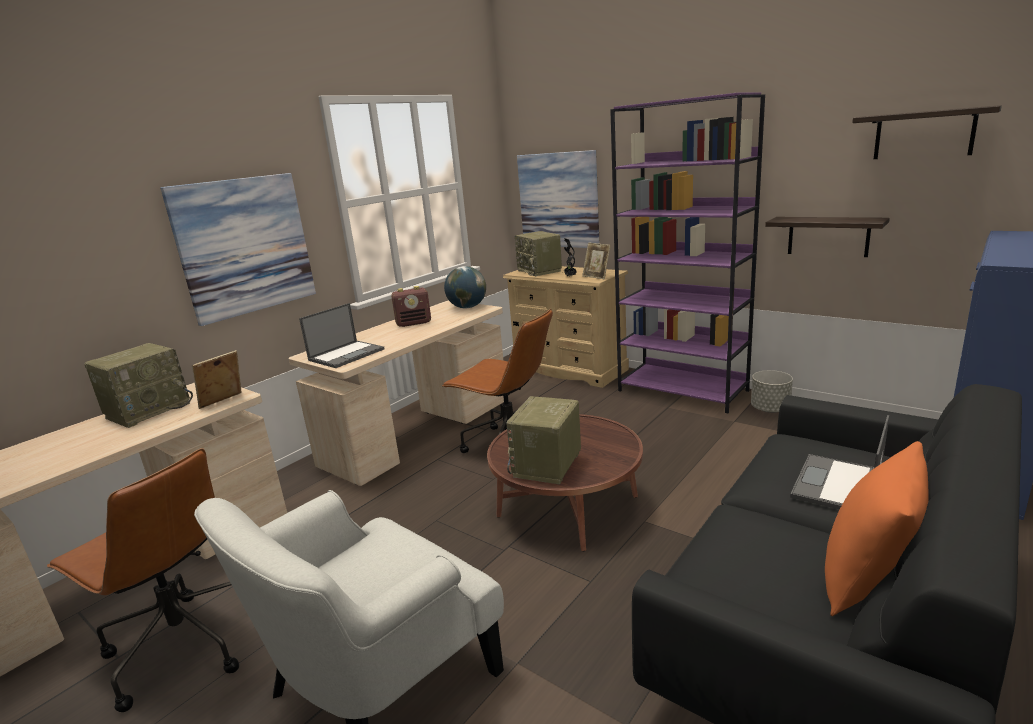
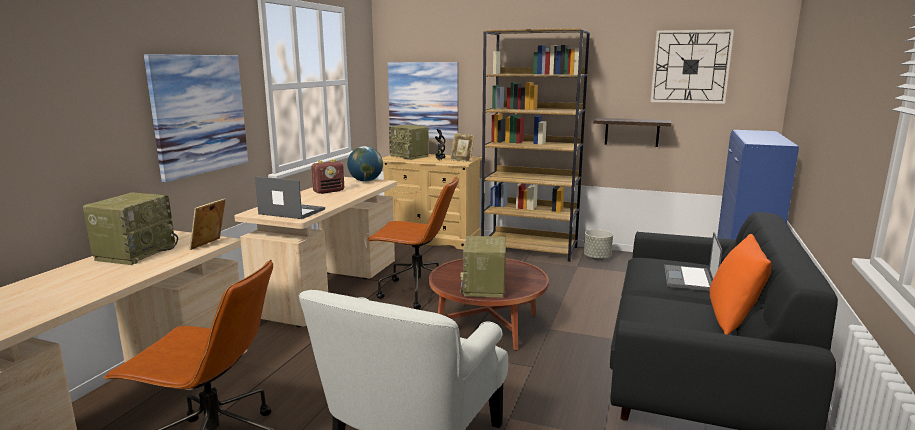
camera: 20 degrees left, 5 degrees down
laptop [299,303,384,368] -> laptop turned 90 degrees counterclockwise [255,176,325,219]
purple bookcase [610,92,765,413] -> brown bookcase [481,28,590,262]
shelf [852,105,1002,159] -> wall clock [650,29,734,104]

